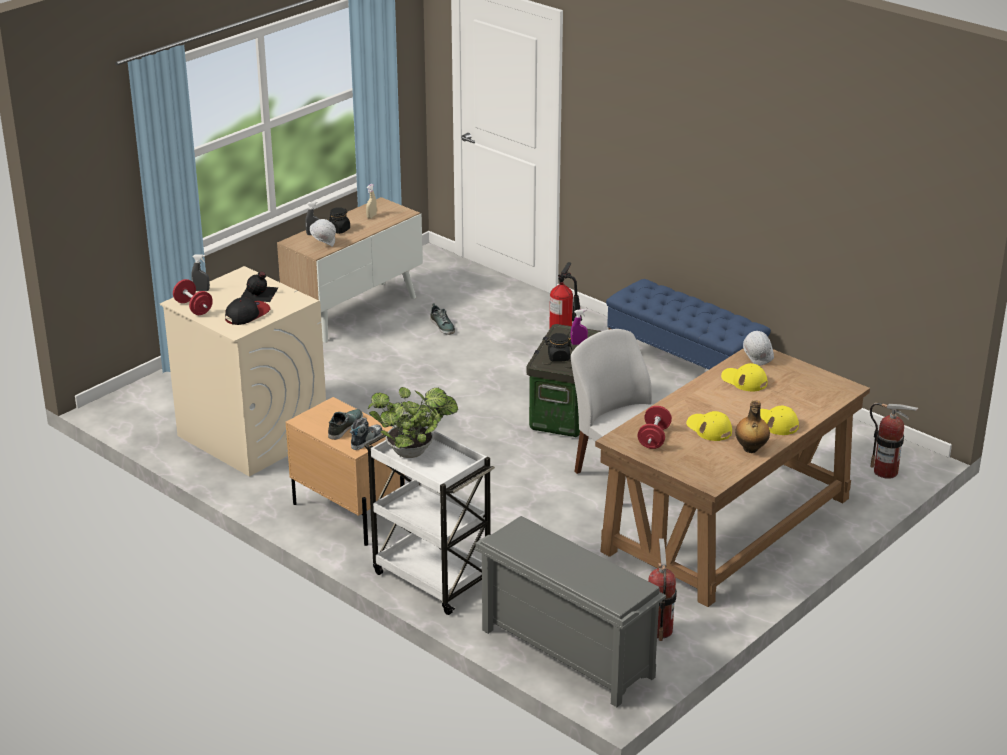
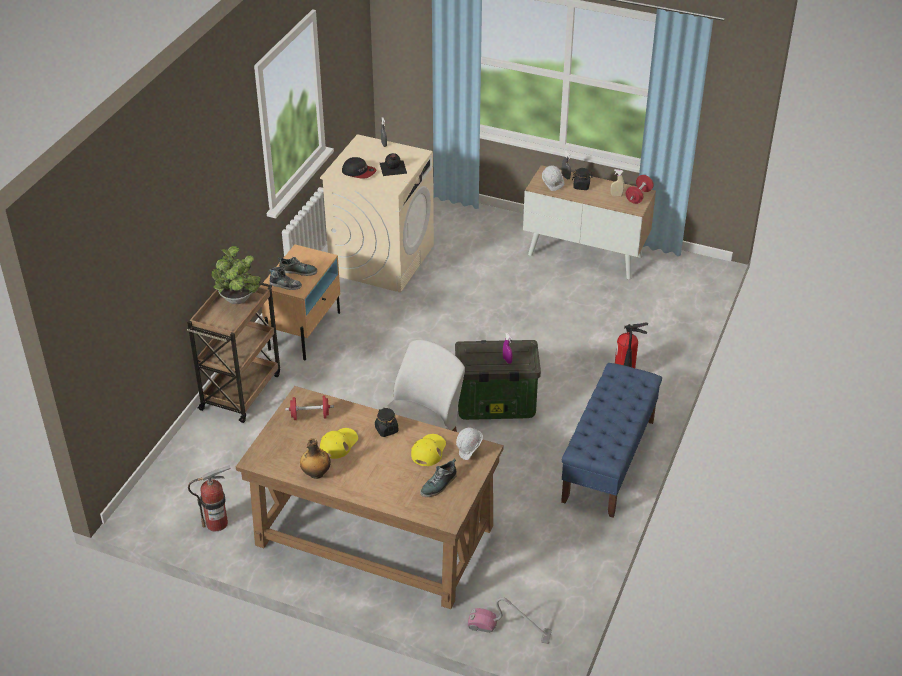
camera: 70 degrees right, 10 degrees up
red dumbbell [173,279,213,315] -> red dumbbell moved to [626,175,654,204]
white cart [364,426,495,615] -> brown cart [187,282,280,423]
shoe [430,303,455,335] -> shoe moved to [420,459,457,497]
grey shoe rack [475,516,666,707] -> none
black jar [545,333,572,362] -> black jar moved to [375,408,398,437]
yellow cap [760,405,799,435] -> none
fire extinguisher [870,403,918,479] -> vacuum cleaner [468,597,552,644]

